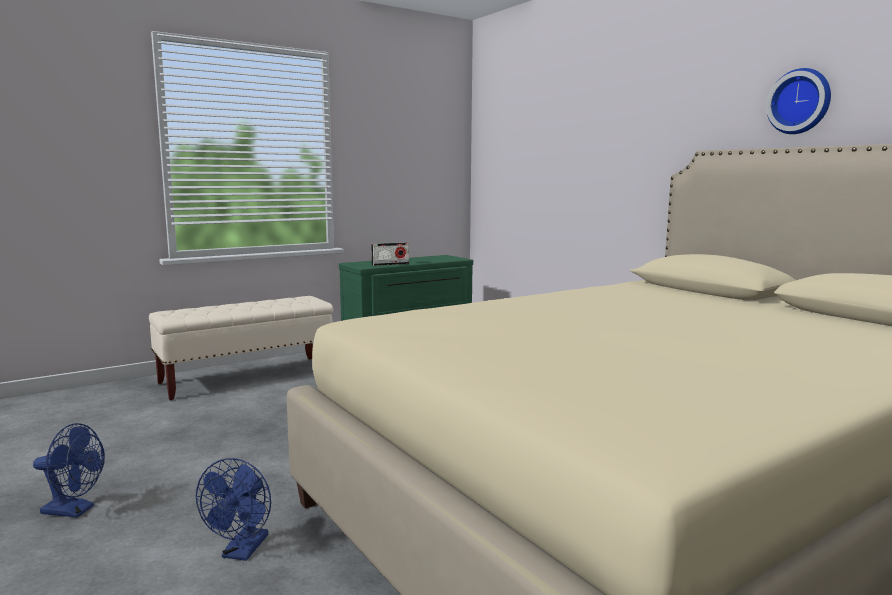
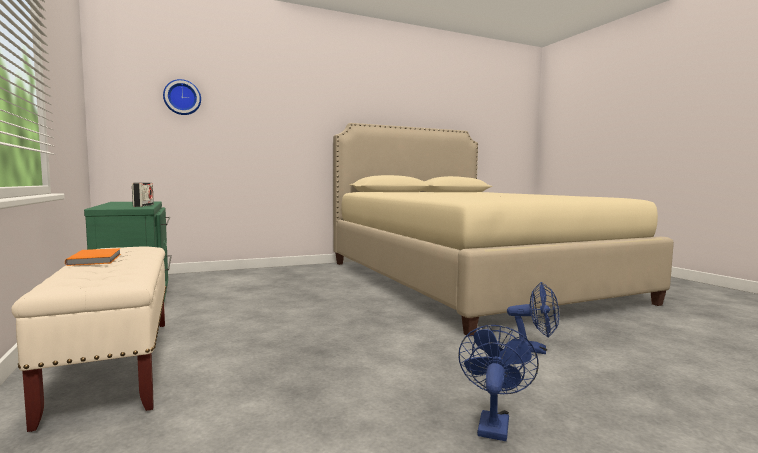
camera: 80 degrees left, 5 degrees down
wall clock [766,68,831,134] -> wall clock moved to [163,79,201,115]
none -> orange book [65,248,121,266]

